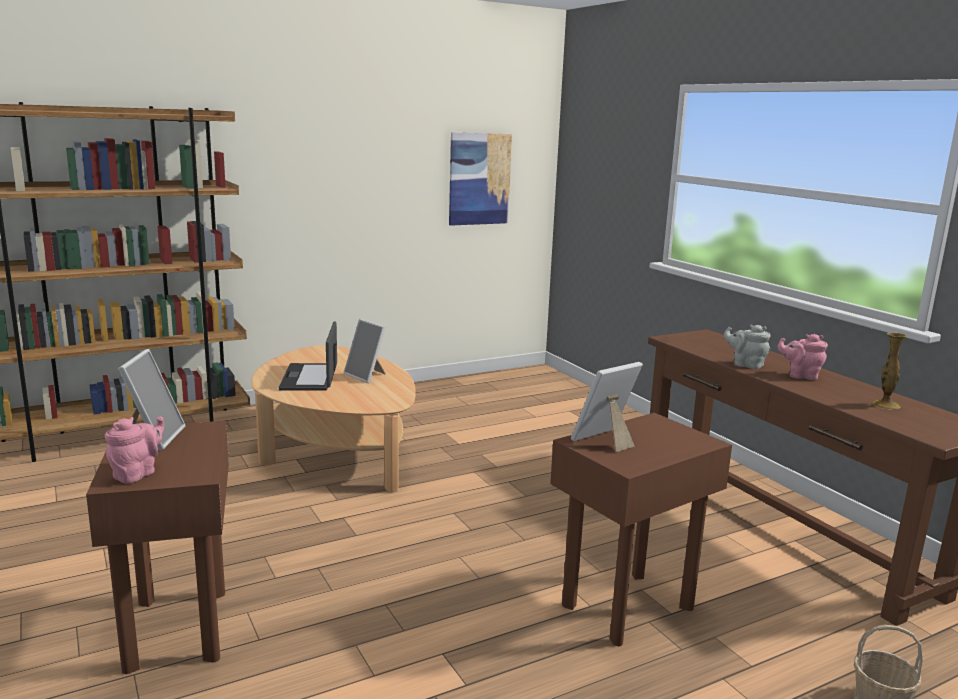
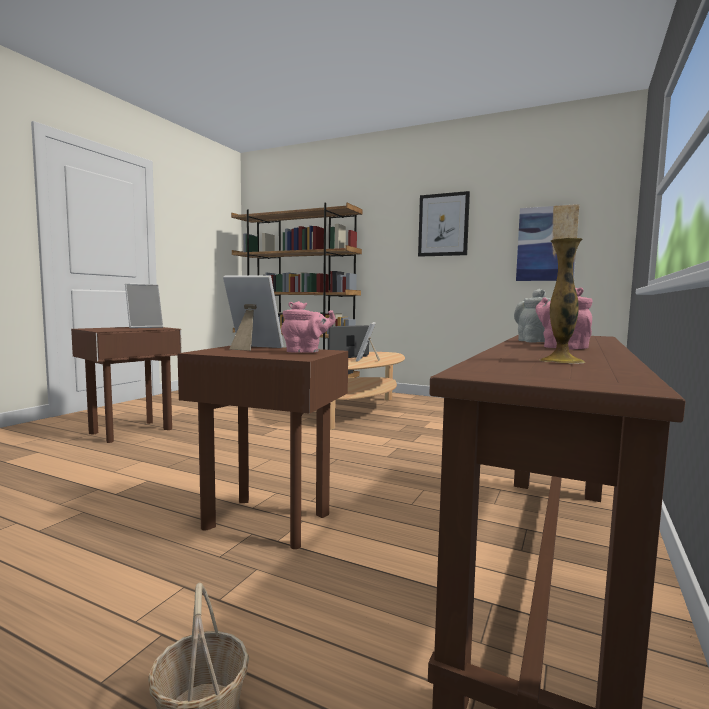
camera: 55 degrees right, 10 degrees down
pink teapot [105,416,164,484] -> pink teapot moved to [281,301,336,353]
none -> picture [418,191,470,257]

